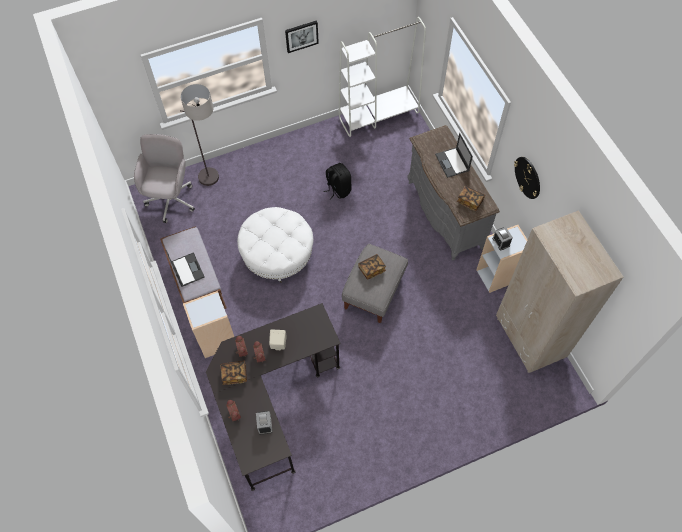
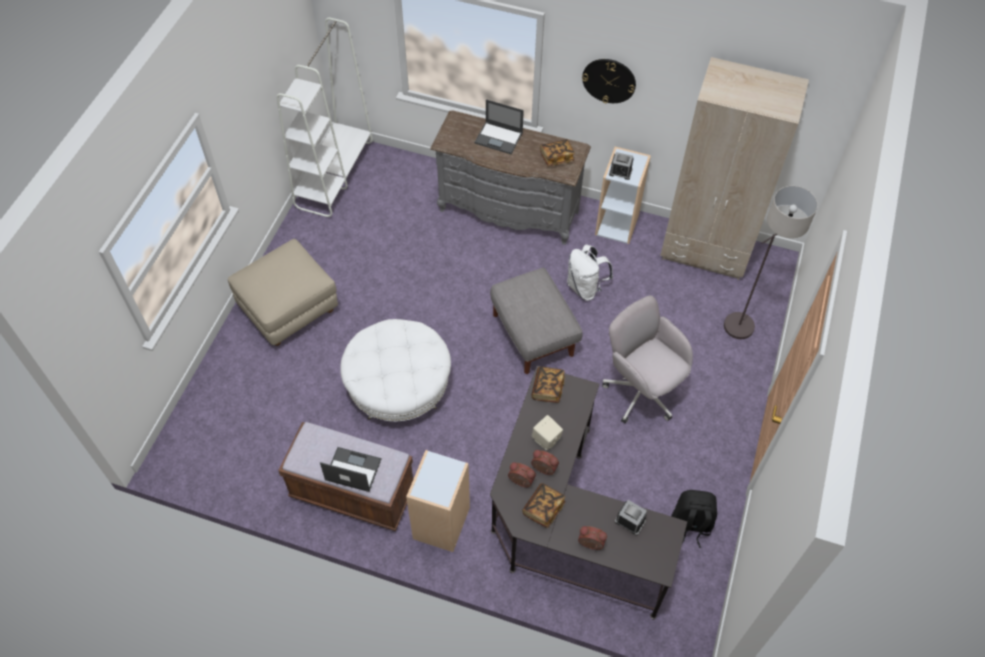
camera: 50 degrees left, 5 degrees down
grey office chair [134,134,195,223] -> grey office chair moved to [602,295,693,424]
grey floor lamp [180,84,219,186] -> grey floor lamp moved to [724,186,818,339]
picture [285,20,319,53] -> none
black backpack [323,163,352,200] -> black backpack moved to [671,490,717,548]
book [358,254,386,280] -> book moved to [531,367,565,403]
none -> beige ottoman [228,239,338,346]
none -> white backpack [567,244,613,301]

